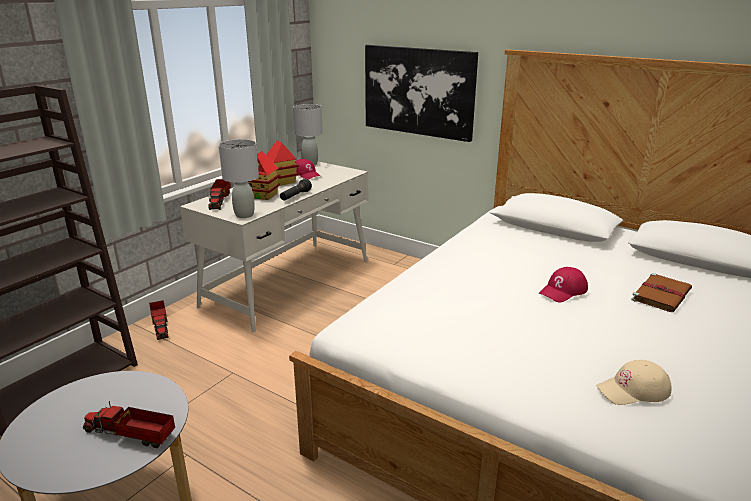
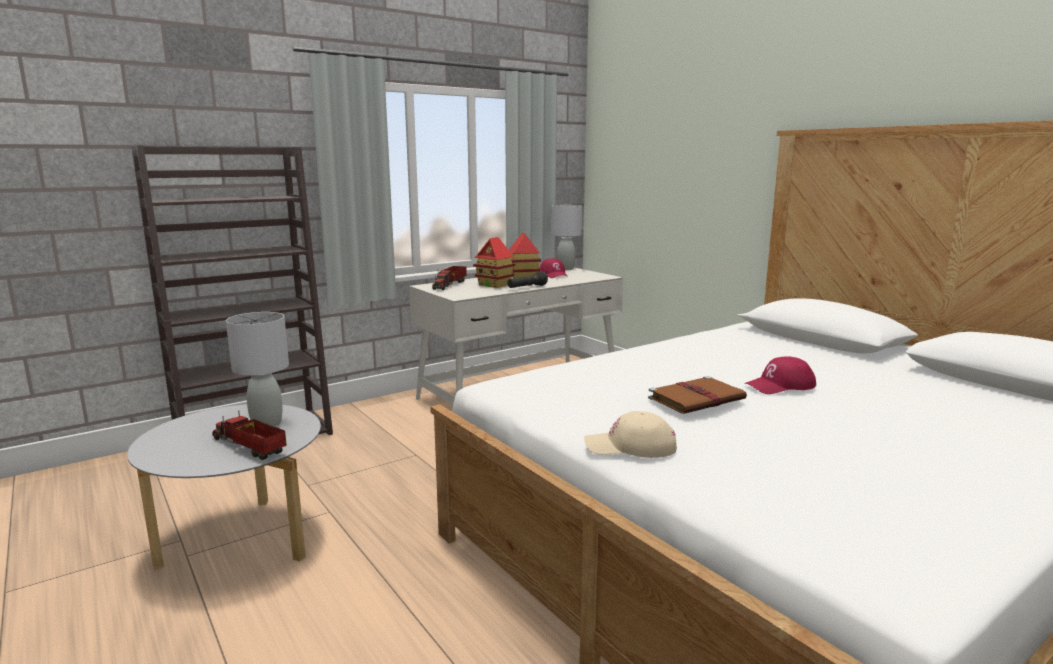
camera: 20 degrees right, 10 degrees down
toy truck [149,300,169,340] -> none
grey table lamp [219,139,259,218] -> grey table lamp moved to [226,312,289,427]
picture [365,45,478,142] -> none
beige cap [596,360,671,405] -> beige cap moved to [584,411,677,458]
brown book [631,273,692,312] -> brown book moved to [648,376,747,414]

